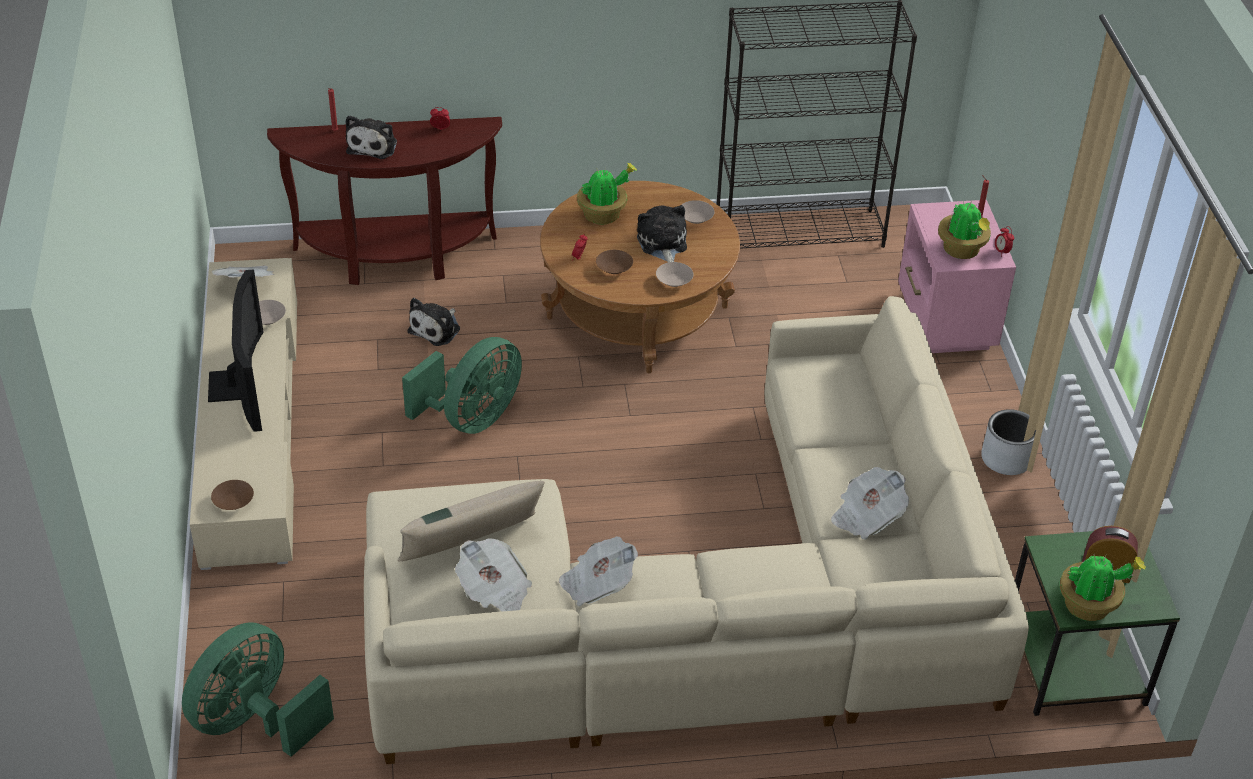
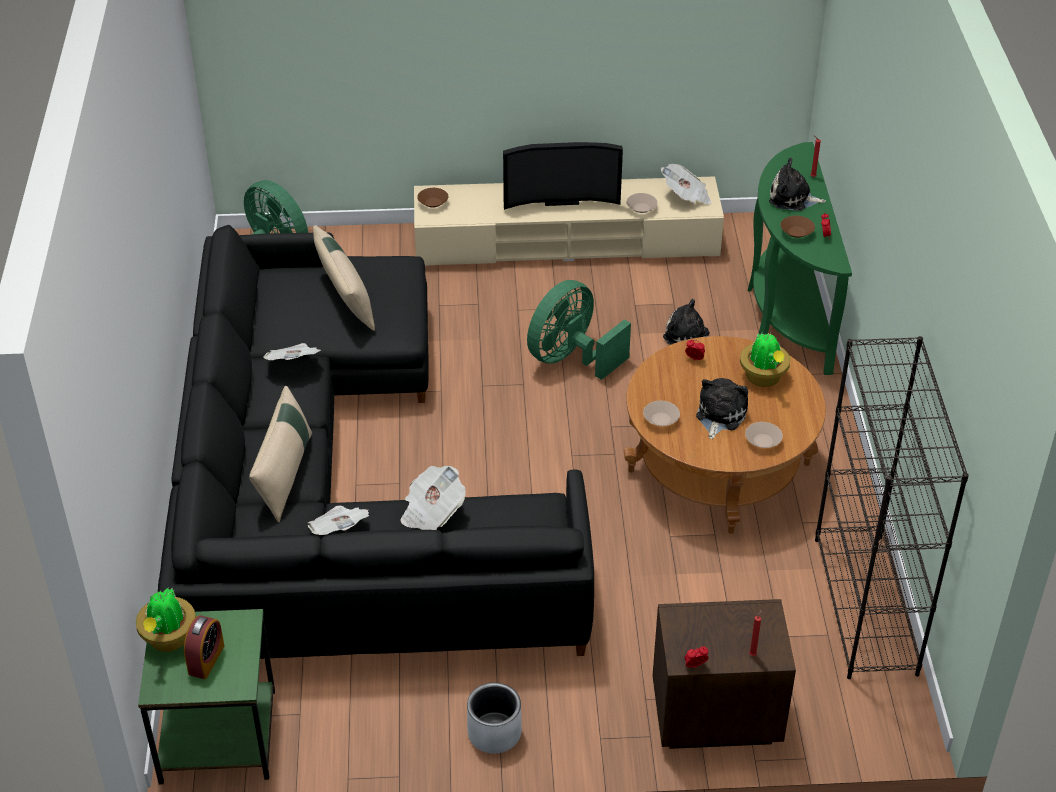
camera: 95 degrees right, 0 degrees up
brown console table [267,117,502,285] -> green console table [748,142,852,375]
beige sofa [364,296,1029,764] -> black sofa [158,225,594,659]
green fan [402,337,522,434] -> green fan turned 90 degrees clockwise [527,280,631,380]
newspaper [455,538,532,611] -> newspaper moved to [401,466,466,530]
brown bowl [596,250,633,274] -> brown bowl moved to [780,216,815,238]
plush toy [637,205,687,262] -> plush toy turned 60 degrees counterclockwise [696,378,748,439]
pink nightstand [898,200,1016,353] -> brown nightstand [653,599,796,749]
potted plant [938,200,991,259] -> none
none -> beige pillow [249,386,312,522]

